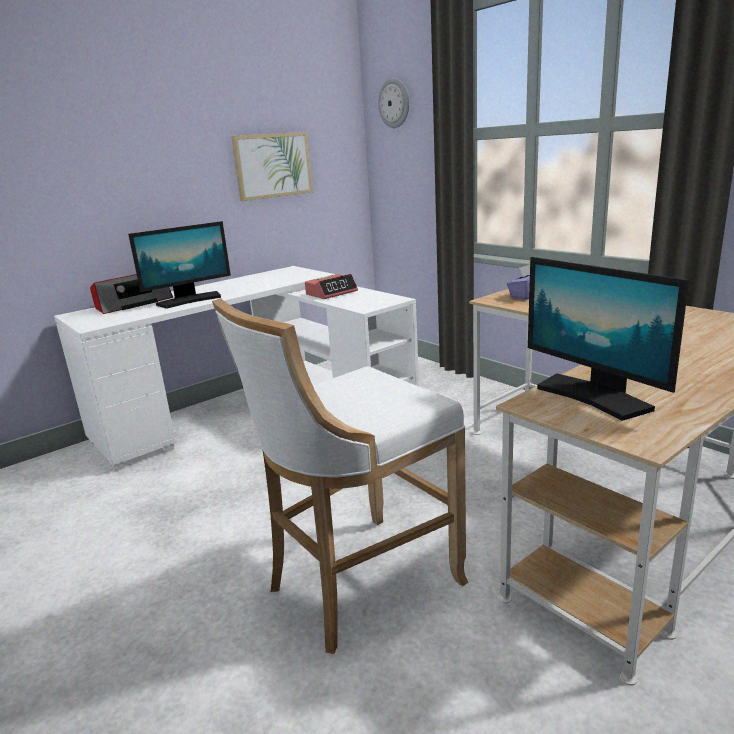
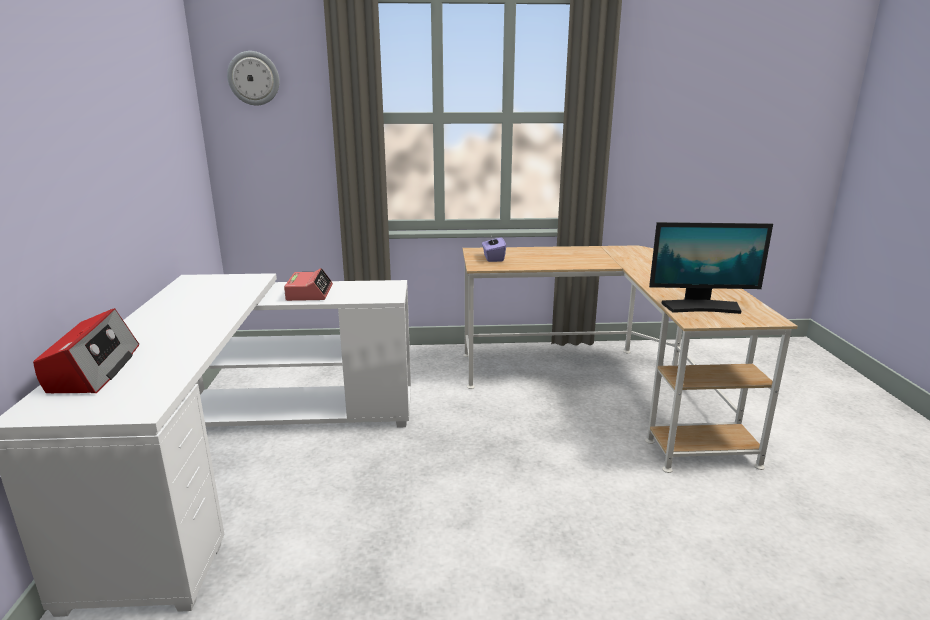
camera: 55 degrees left, 0 degrees up
monitor [128,221,231,309] -> none
white stool [212,298,469,654] -> none
picture [231,132,313,201] -> none

